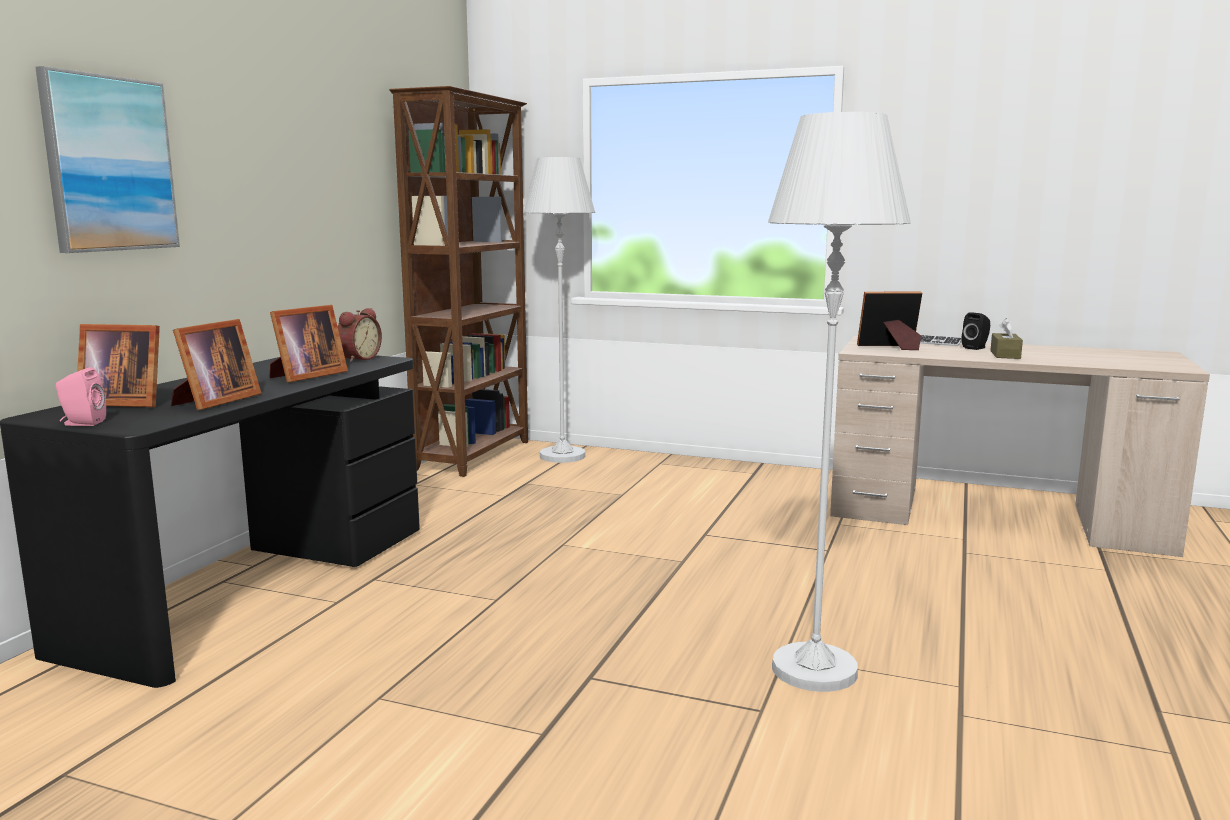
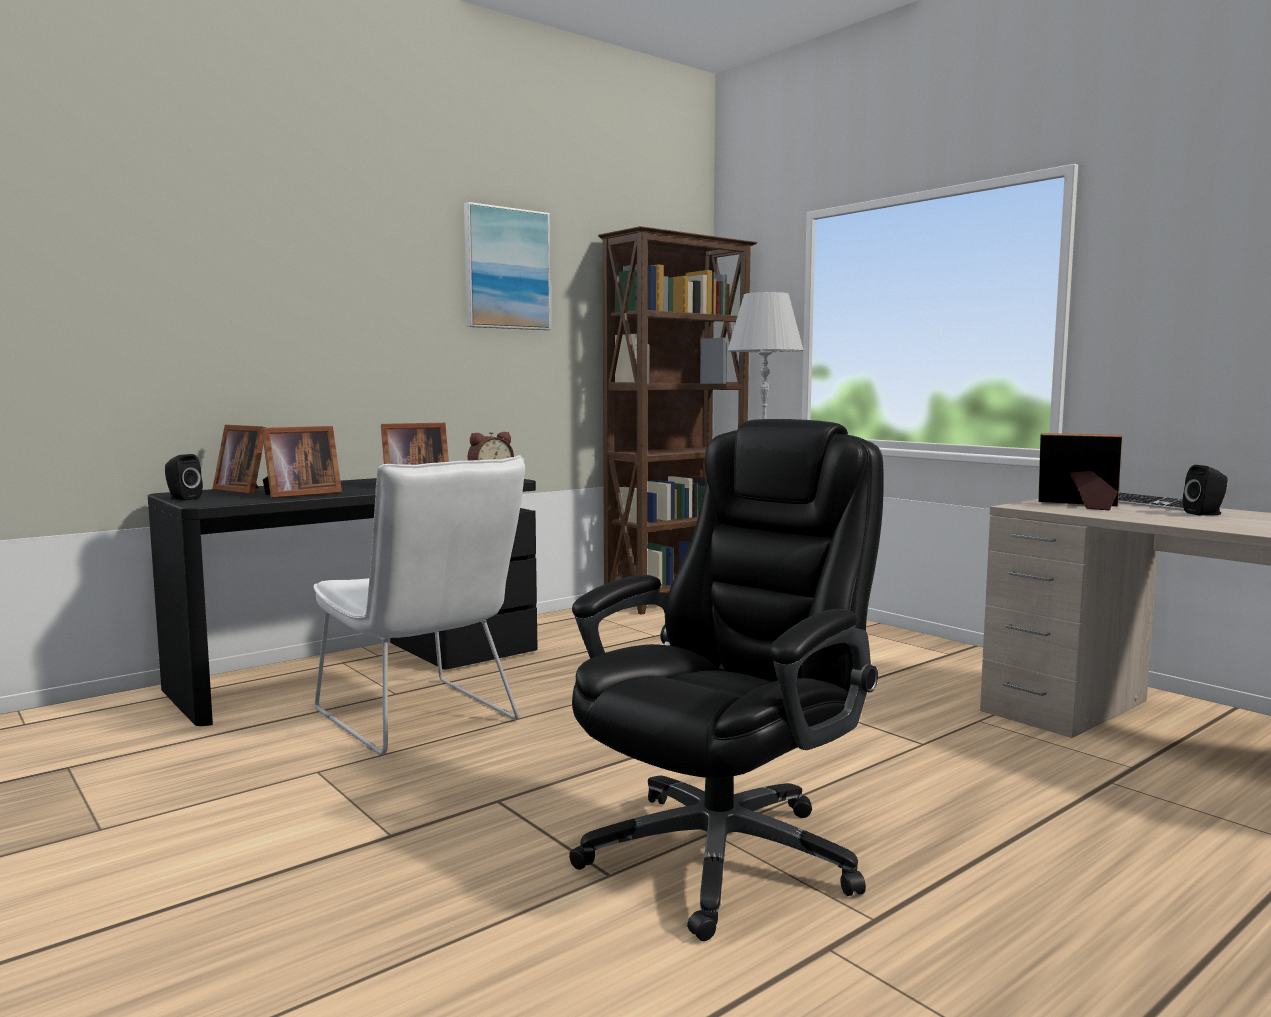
camera: 30 degrees right, 5 degrees down
picture [35,66,180,253] -> picture moved to [464,202,551,330]
pink speaker [56,367,106,426] -> black speaker [165,454,203,501]
white floor lamp [768,112,911,692] -> black office chair [569,419,884,941]
brown tissue box [990,318,1023,359] -> none
none -> white chair [313,455,525,755]

